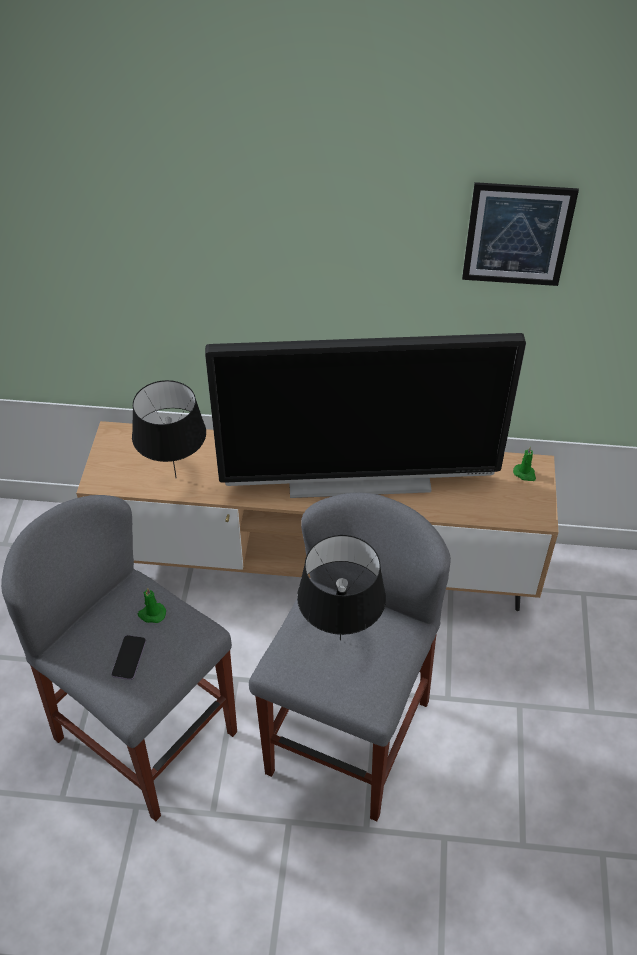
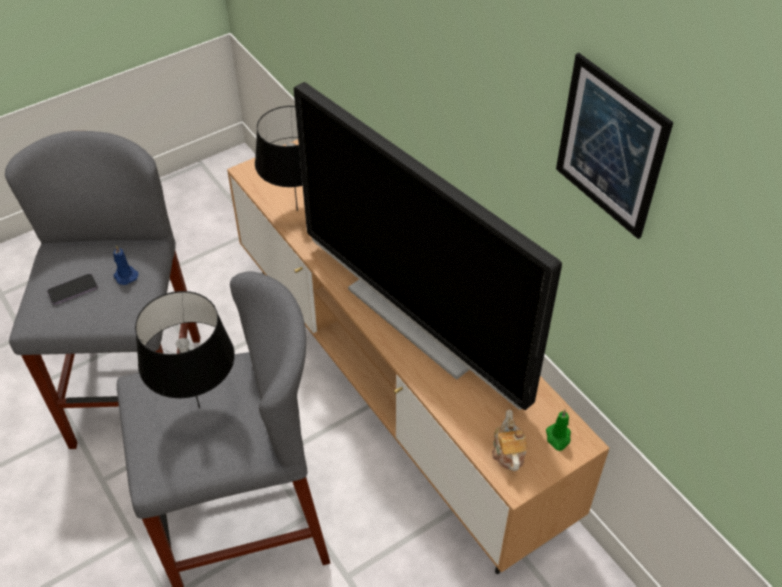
camera: 50 degrees right, 0 degrees up
green candle [138,587,166,623] -> blue candle [113,245,138,285]
none -> teapot [492,409,527,471]

